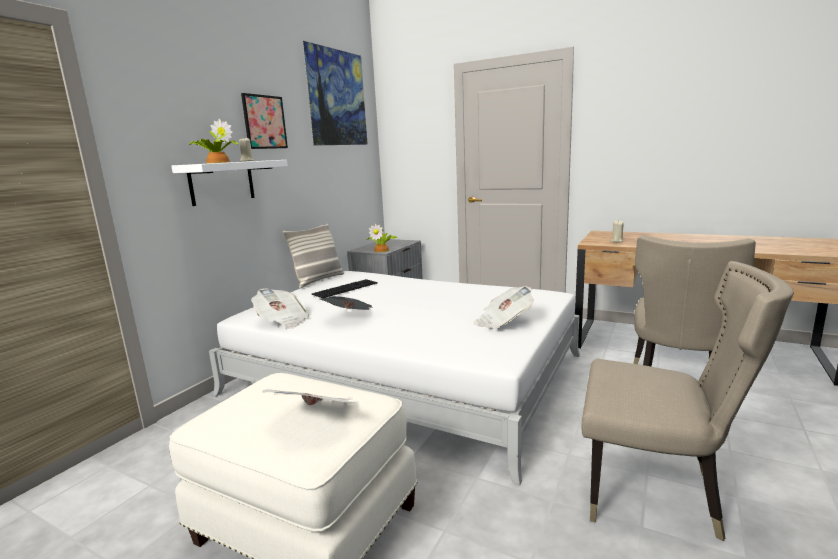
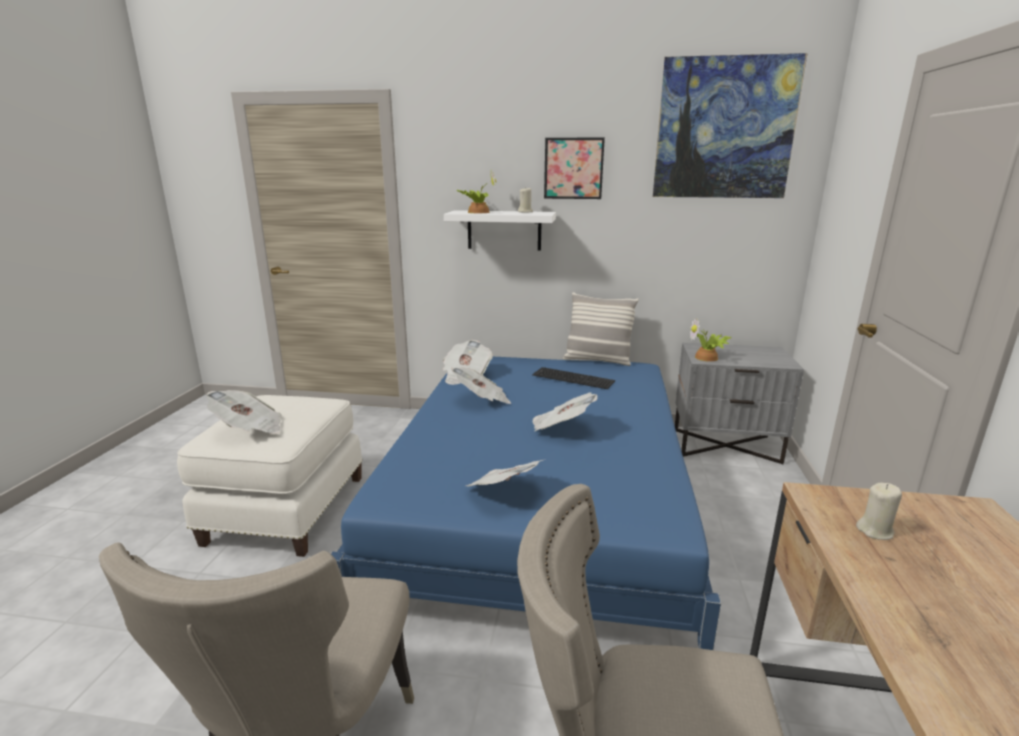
camera: 70 degrees right, 5 degrees up
white bed [209,271,580,486] -> blue bed [331,357,721,650]
none -> newspaper [533,392,597,431]

